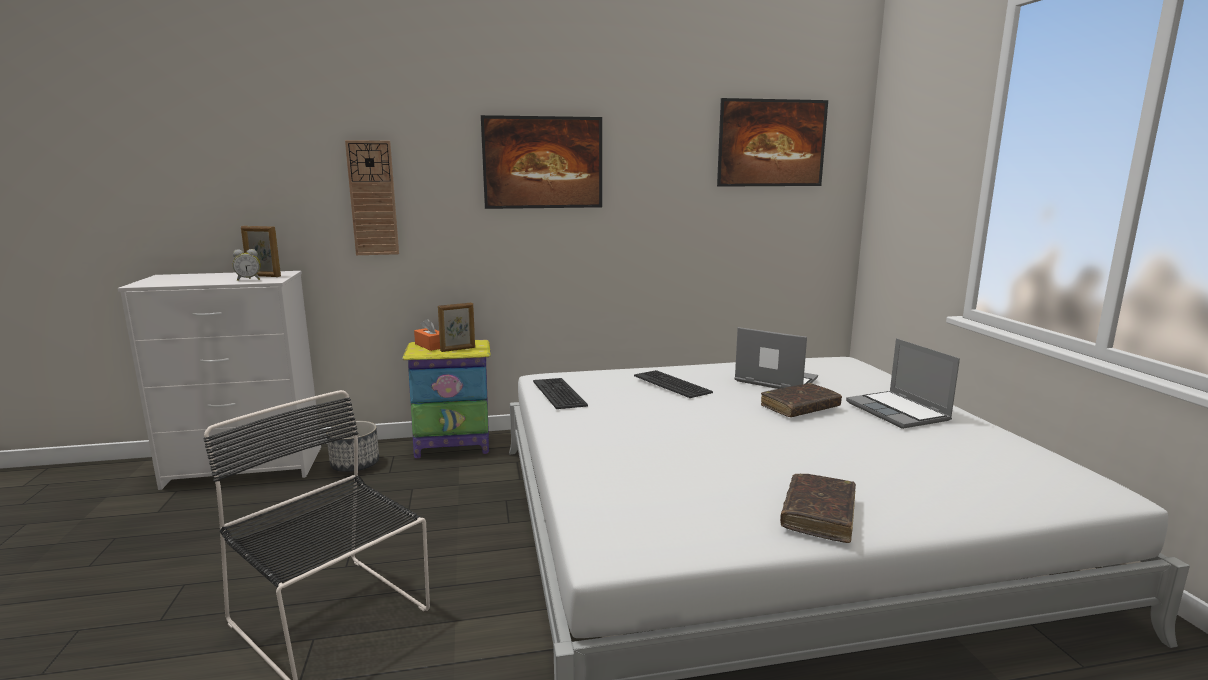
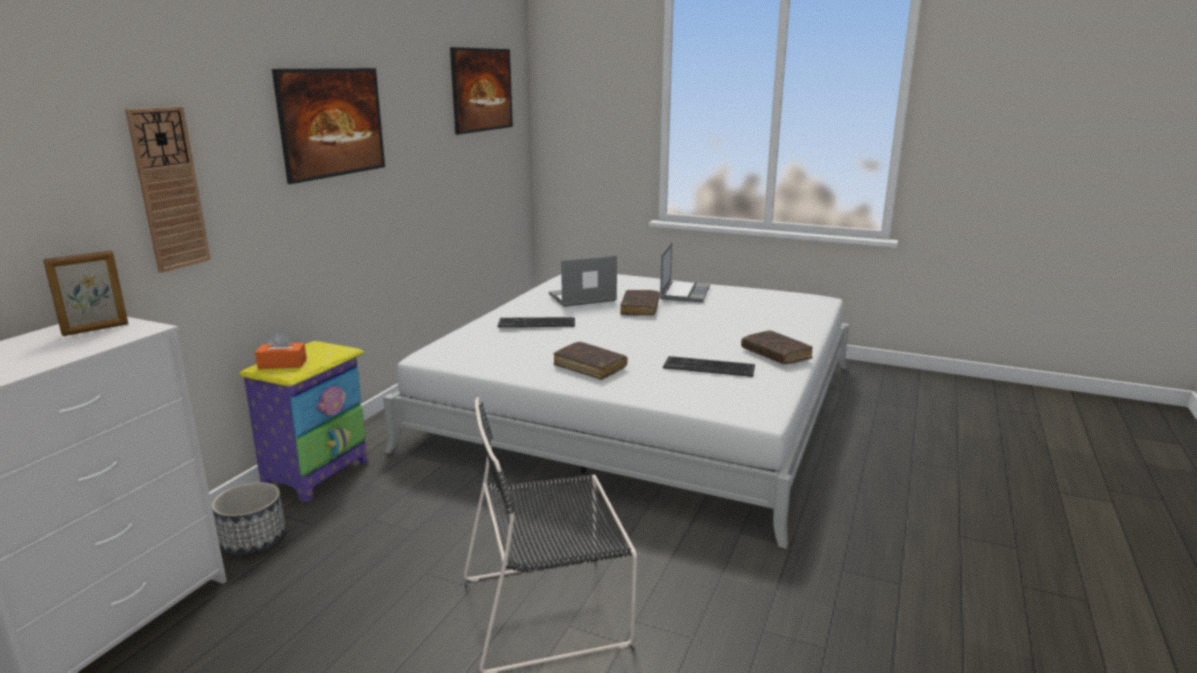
camera: 55 degrees left, 5 degrees up
alarm clock [233,249,261,281] -> none
picture frame [438,302,475,352] -> none
keyboard [533,378,588,409] -> keyboard moved to [663,356,755,377]
laptop [846,338,960,429] -> laptop turned 90 degrees counterclockwise [660,242,710,302]
none -> brown book [553,342,628,380]

